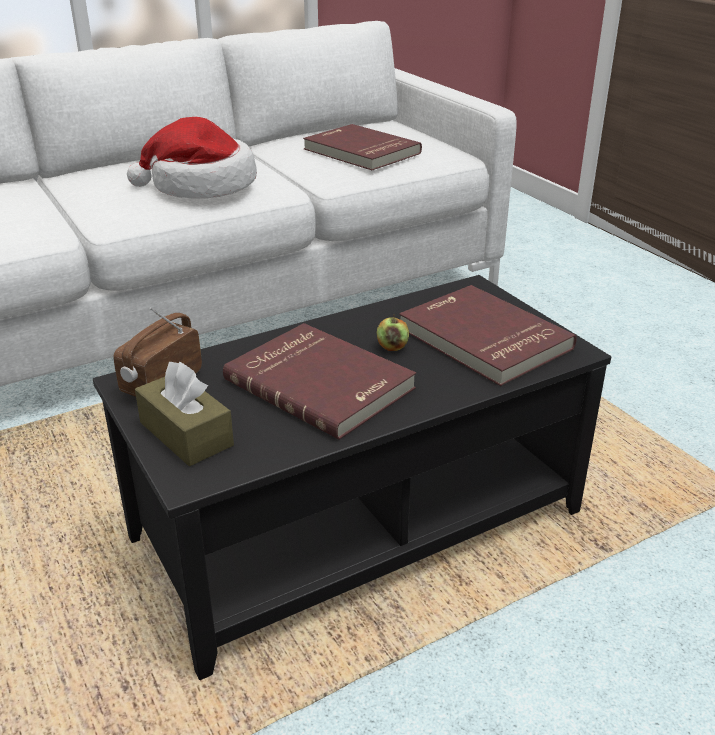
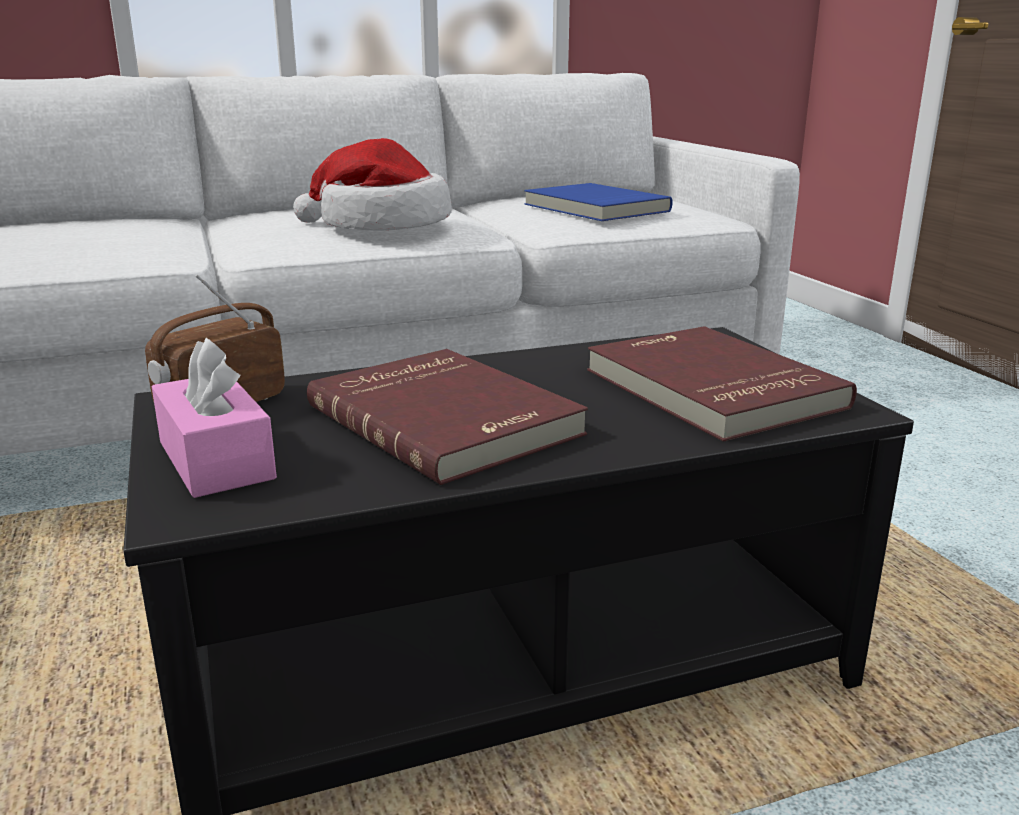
camera: 10 degrees right, 10 degrees down
brown tissue box [135,361,234,466] -> pink tissue box [152,338,277,498]
red book [303,124,422,170] -> blue book [525,183,673,221]
apple [377,315,409,351] -> none

